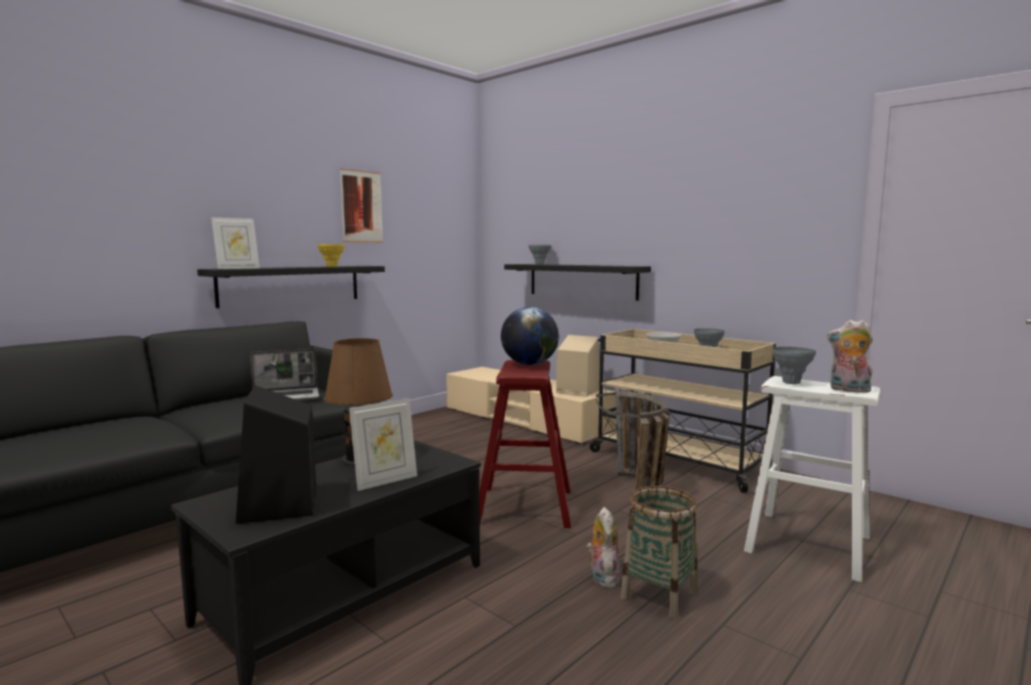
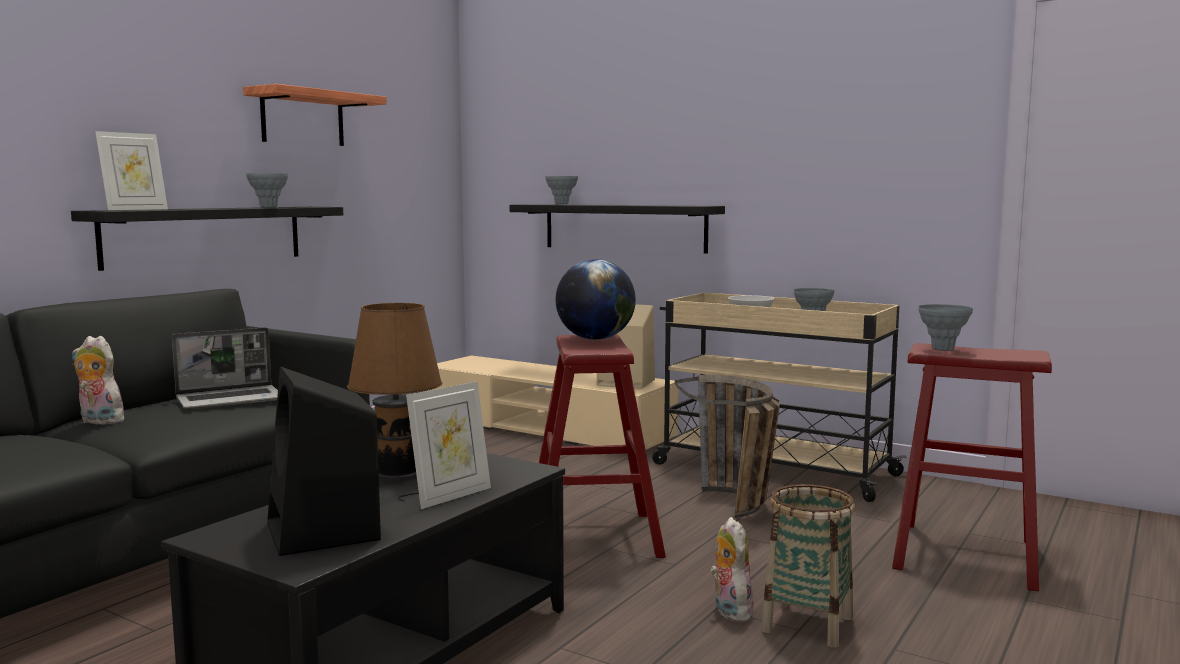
camera: 10 degrees left, 0 degrees up
yellow vase [317,244,345,267] -> grey vase [246,173,288,208]
picture [340,168,383,243] -> shelf [243,84,387,146]
white stool [744,376,881,582] -> red stool [892,343,1052,591]
plush toy [827,320,873,393] -> plush toy moved to [72,336,126,426]

